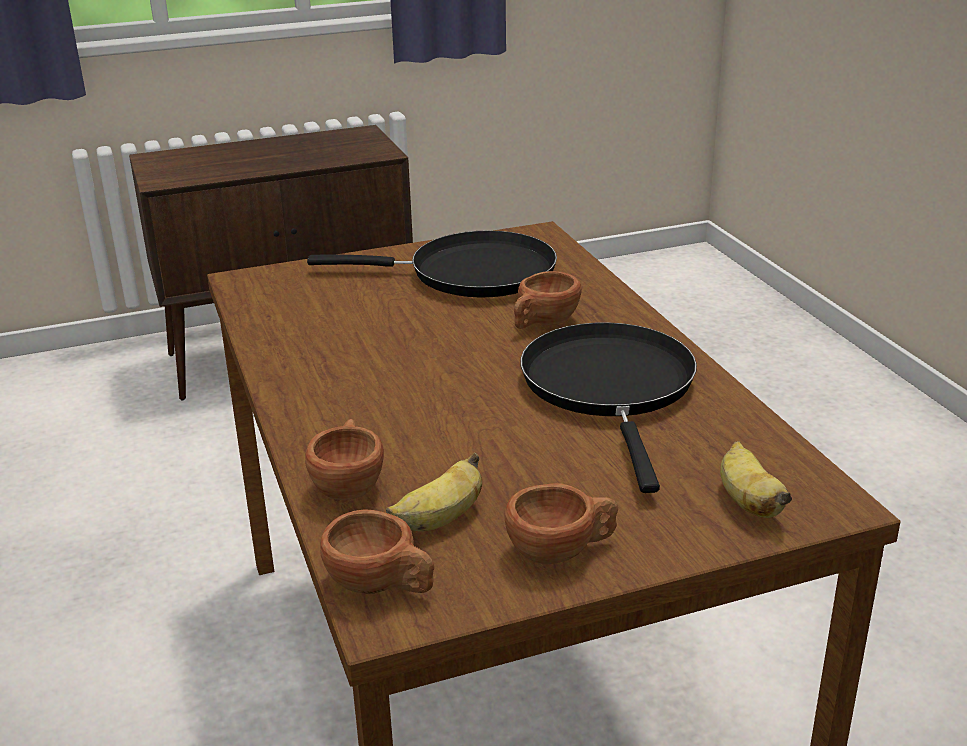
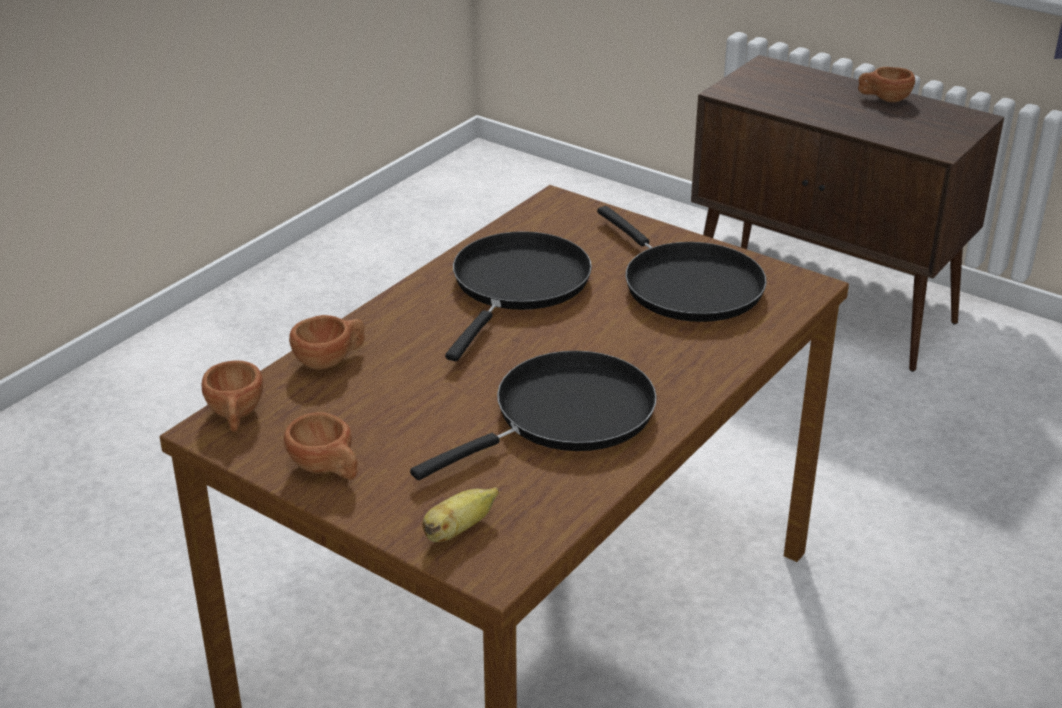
camera: 55 degrees right, 5 degrees up
banana [386,453,482,531] -> none
brown cup [514,271,582,329] -> brown cup moved to [858,67,915,102]
none -> black frying pan [445,231,592,361]

